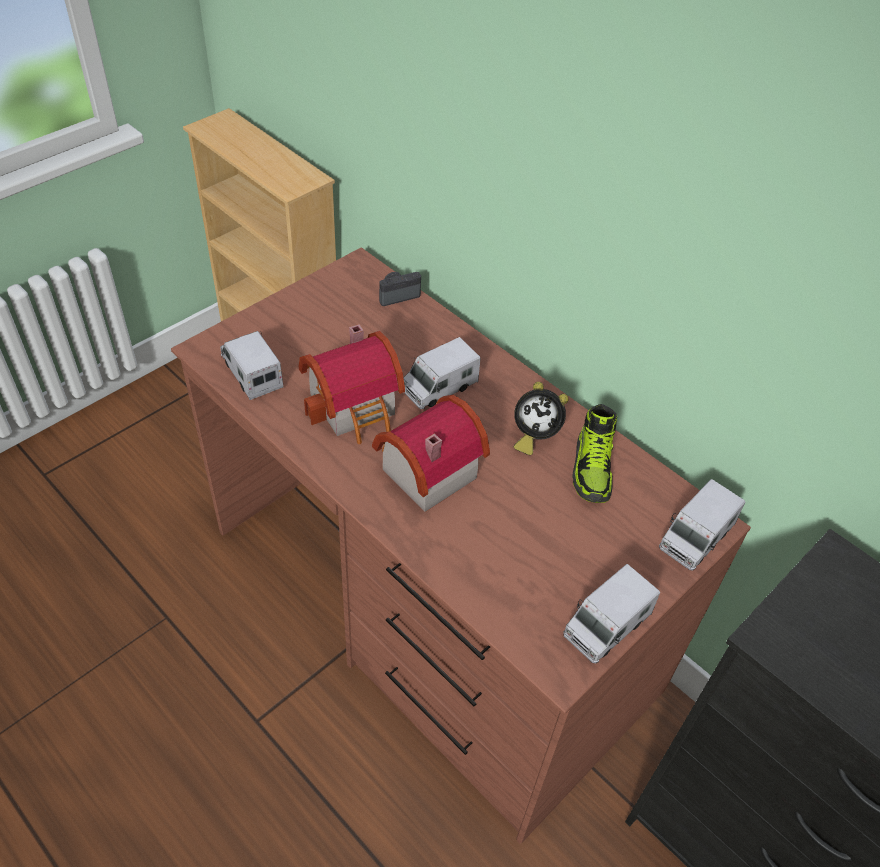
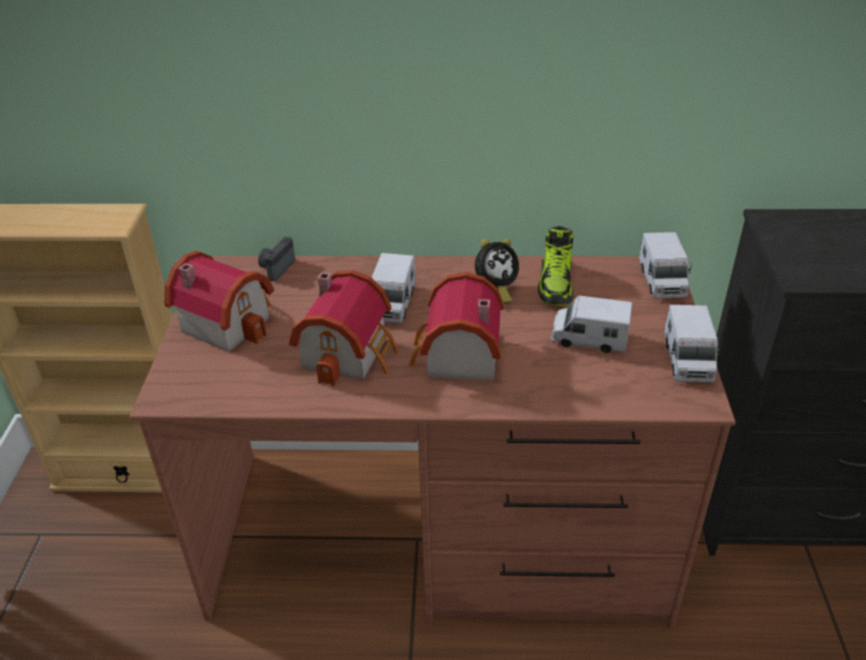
camera: 40 degrees left, 10 degrees down
toy truck [220,331,284,400] -> toy truck moved to [551,295,632,353]
shoe [572,404,617,503] -> shoe turned 45 degrees clockwise [538,226,574,306]
none -> toy house [164,251,274,352]

